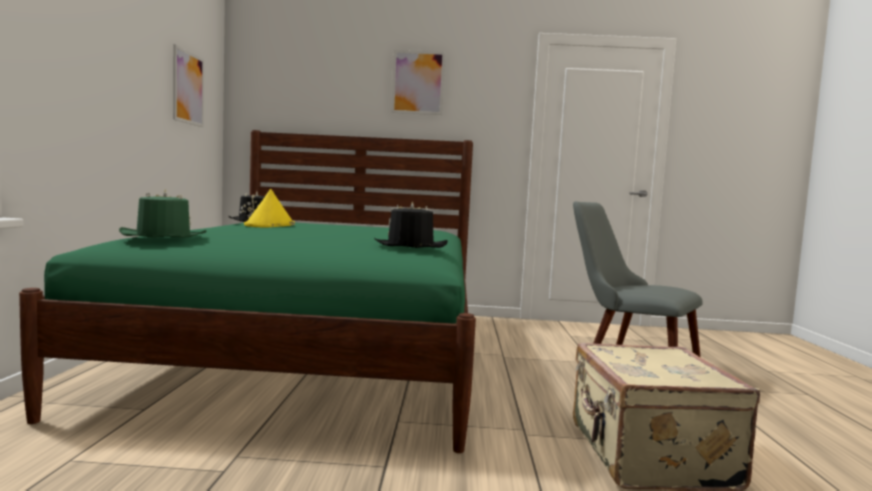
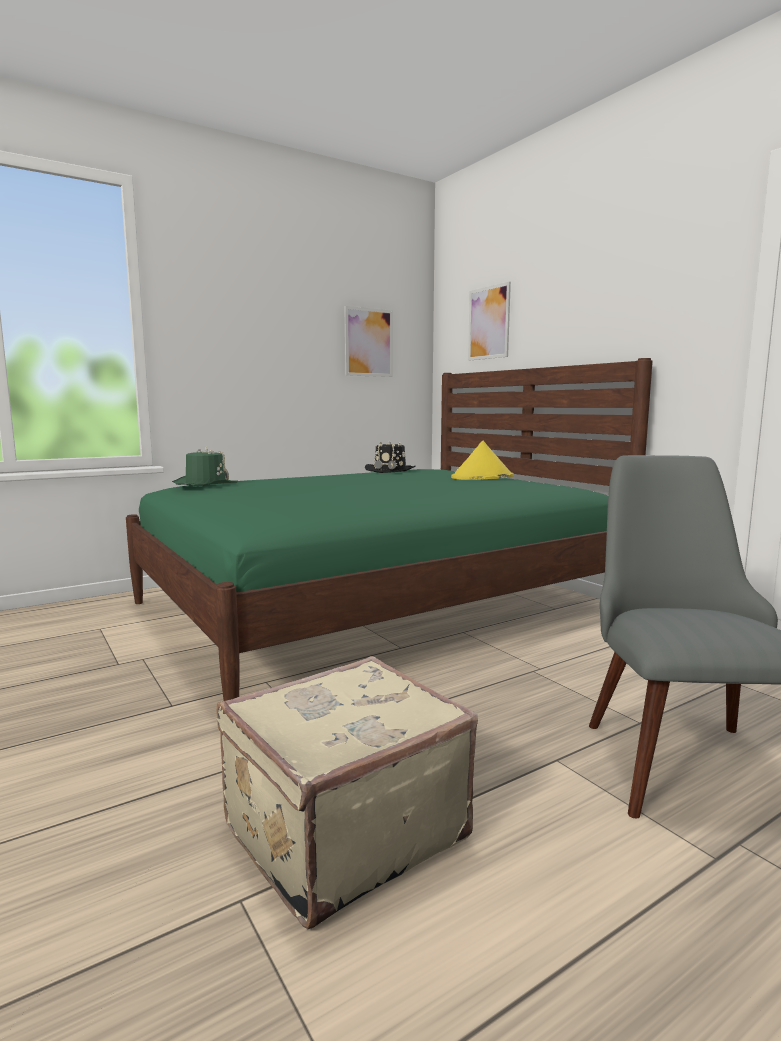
camera: 55 degrees right, 5 degrees up
yellow hat [244,189,295,227] -> yellow hat moved to [451,440,514,480]
black hat [374,201,448,248] -> none
picture [391,50,445,115] -> picture moved to [468,282,511,361]

